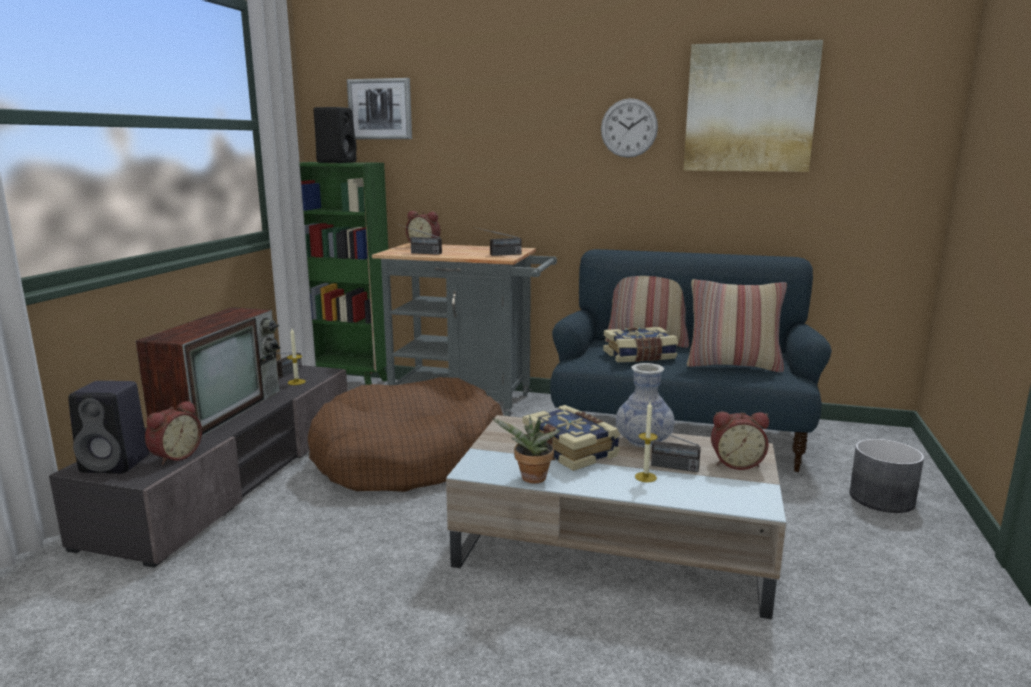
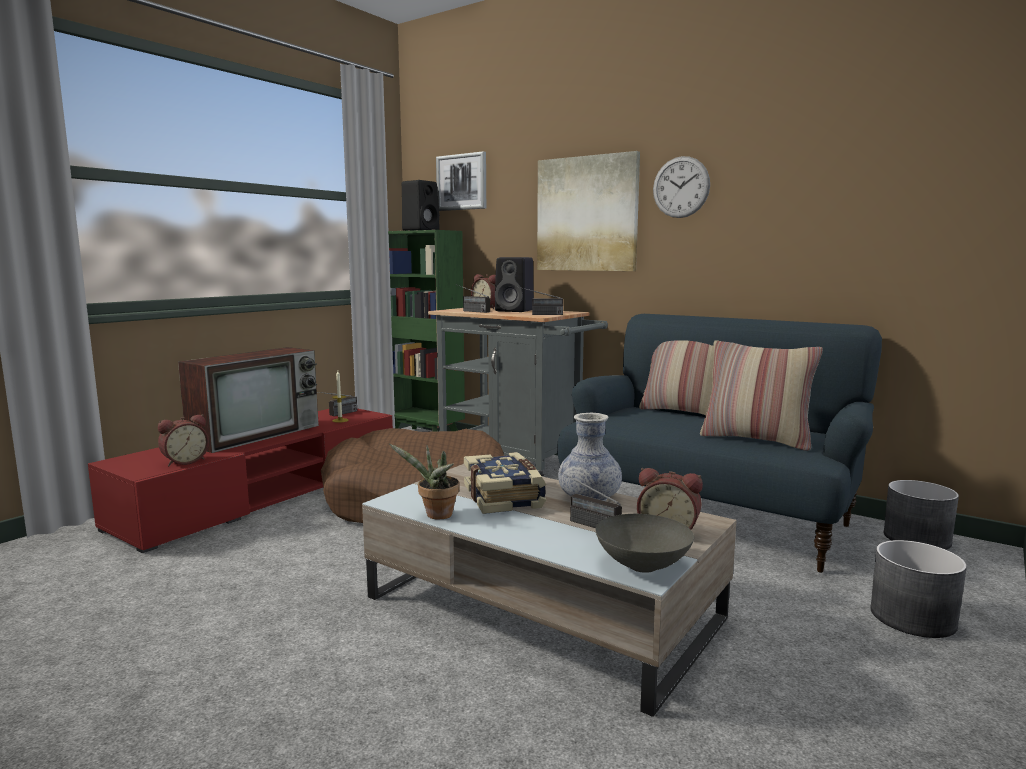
camera: 20 degrees right, 5 degrees down
grey tv stand [49,365,347,568] -> red tv stand [88,408,393,553]
black speaker [68,381,149,473] -> black speaker moved to [495,257,534,312]
book [603,327,678,362] -> none
candle [635,402,658,482] -> none
picture [684,40,823,172] -> picture moved to [537,151,640,271]
none -> grey bowl [596,514,694,573]
none -> grey planter [884,480,959,550]

